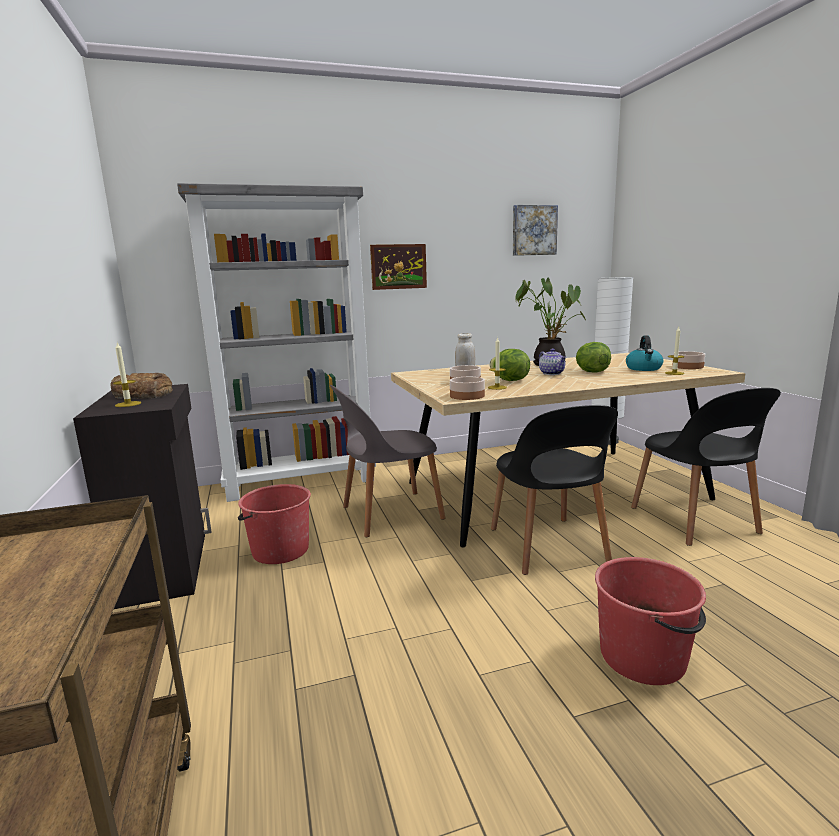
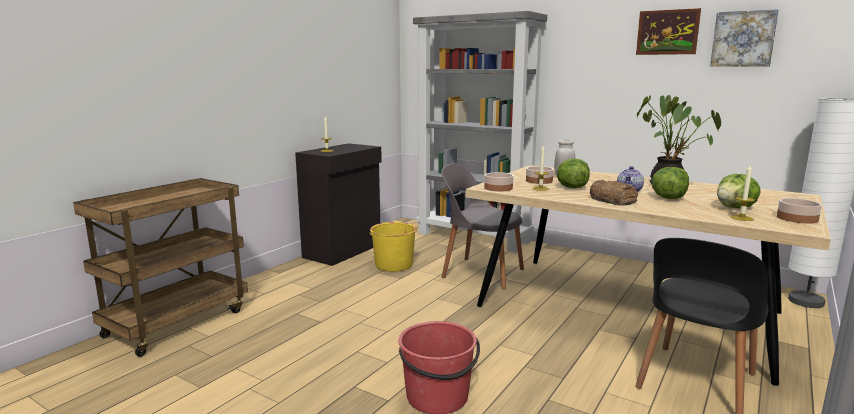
camera: 50 degrees right, 0 degrees up
bread [111,373,173,399] -> bread moved to [590,180,638,206]
red bucket [238,484,311,564] -> yellow bucket [368,222,417,272]
picture [370,244,427,290] -> picture moved to [636,8,701,55]
black chair [491,405,618,575] -> none
kettle [626,335,663,371] -> lettuce [717,174,761,208]

